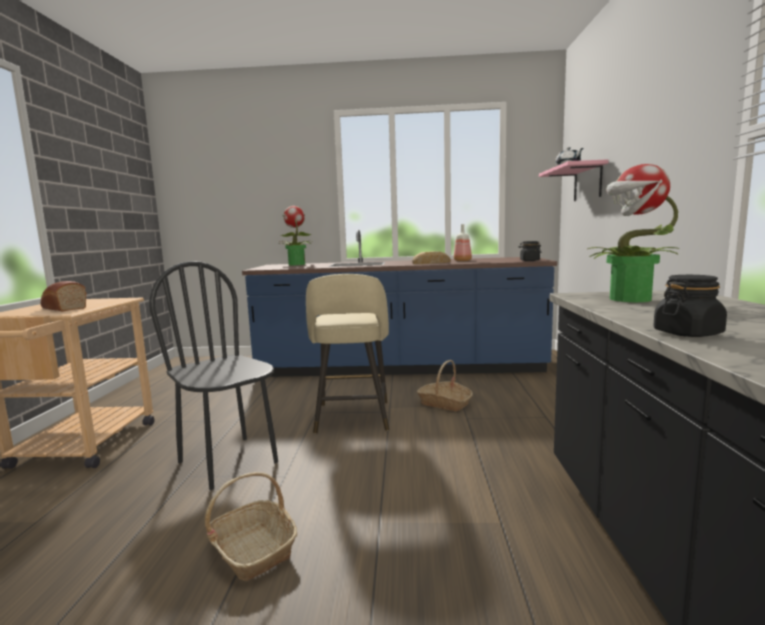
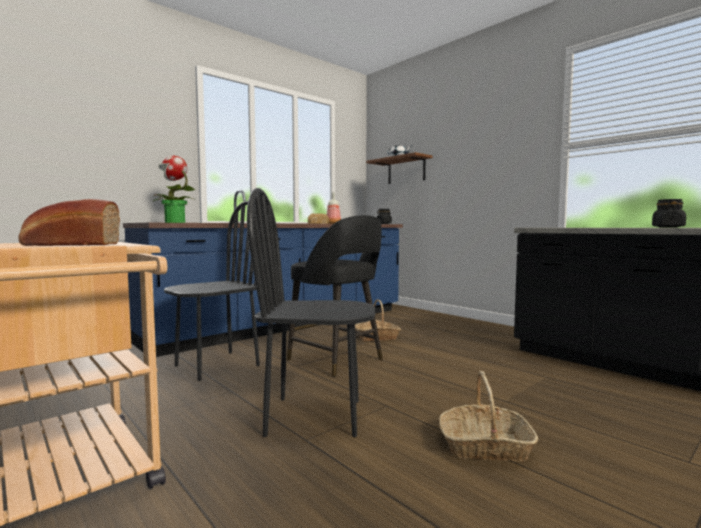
camera: 45 degrees left, 5 degrees down
beige stool [306,274,389,434] -> black stool [287,215,383,377]
pink shelf [539,159,609,201] -> brown shelf [366,152,433,184]
potted plant [587,164,679,302] -> none
none -> black chair [164,201,260,381]

